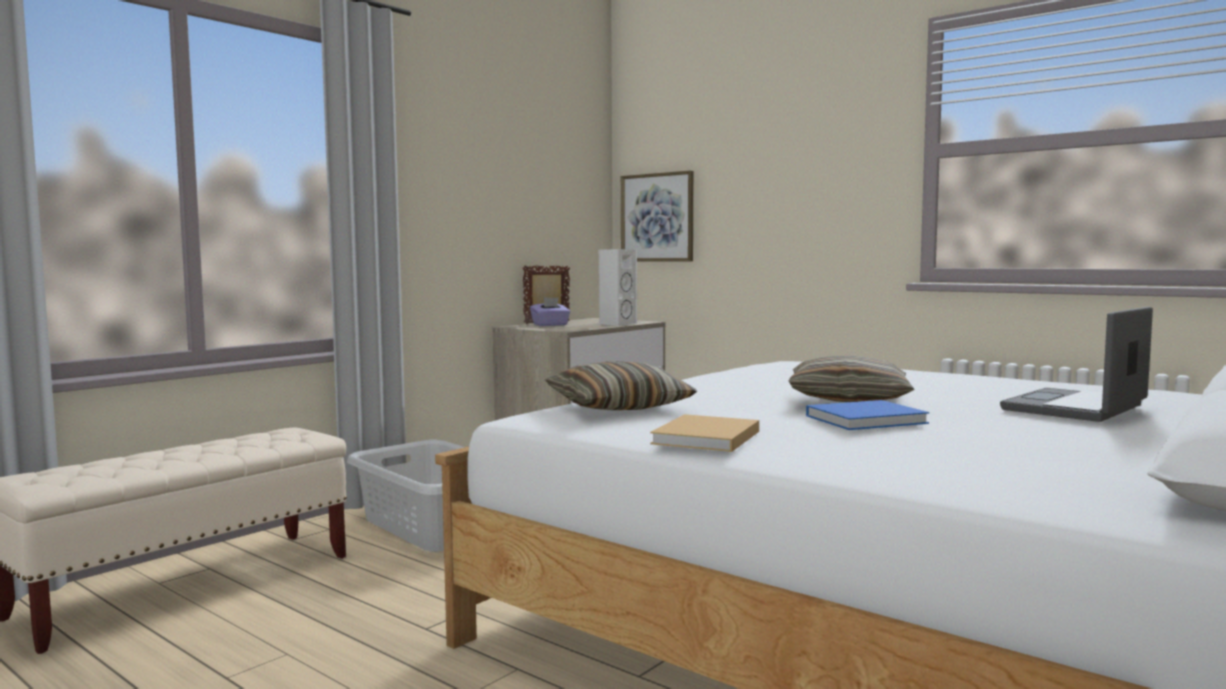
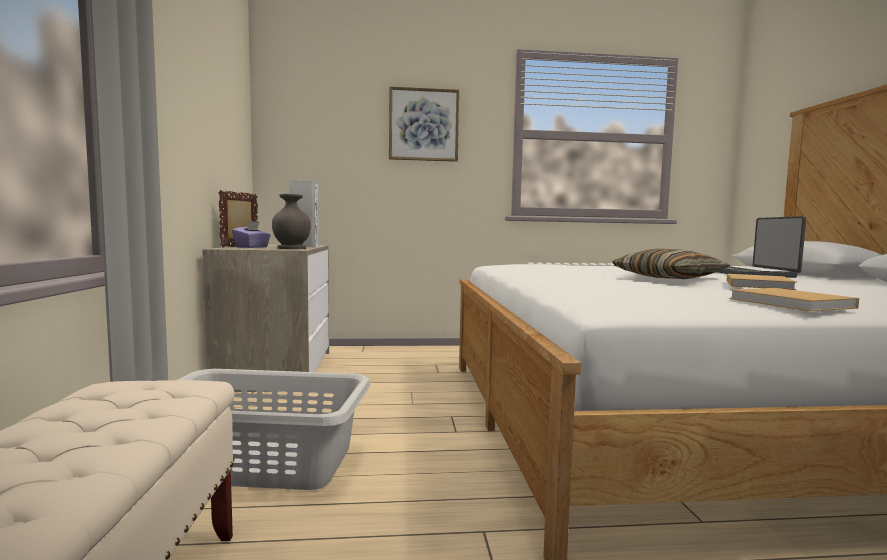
camera: 45 degrees left, 0 degrees up
pillow [545,361,697,410] -> none
picture [621,170,693,261] -> picture moved to [389,86,459,162]
blue book [806,400,929,430] -> beige book [726,274,797,290]
none -> grey vase [272,194,311,249]

